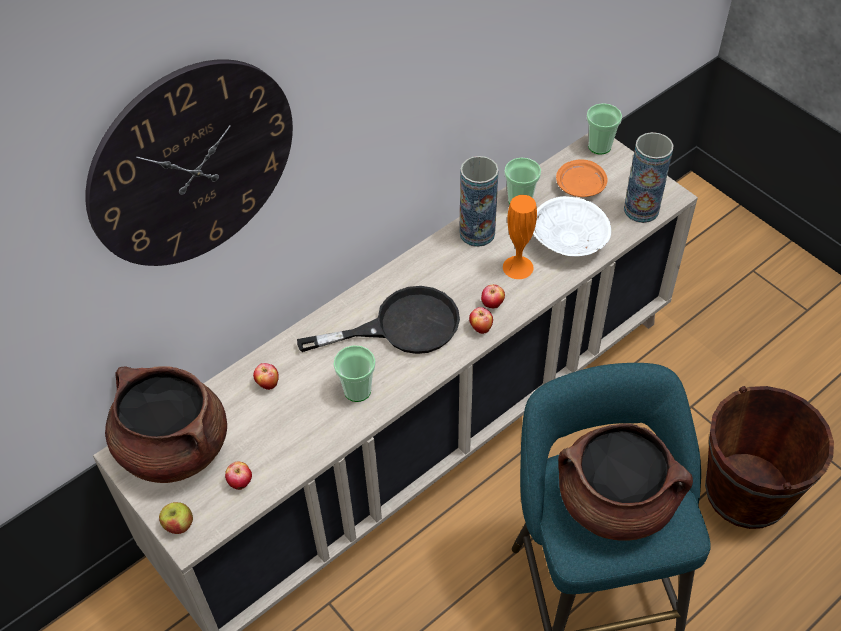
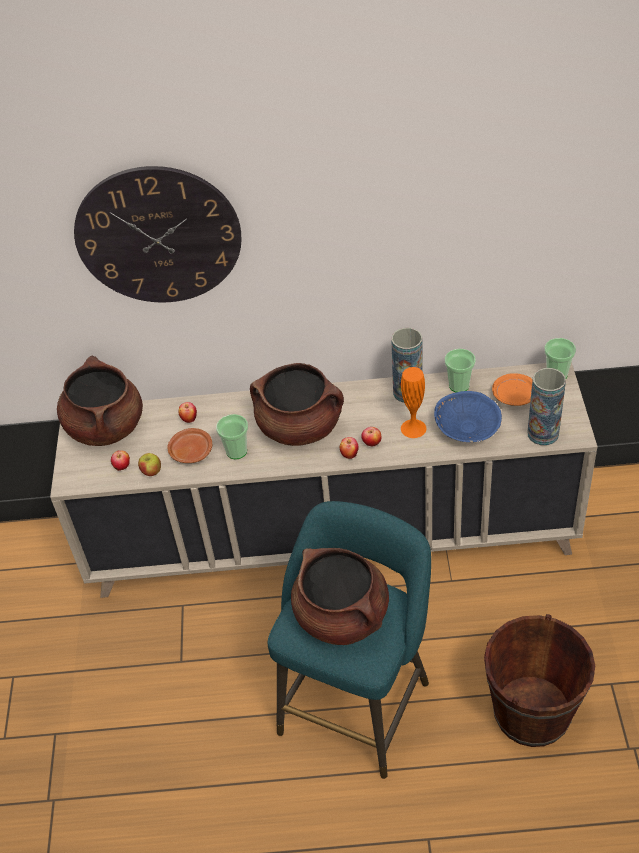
camera: 40 degrees right, 5 degrees down
apple [159,502,193,534] -> apple moved to [138,453,161,476]
black frying pan [297,286,460,354] -> brown cooking pot [250,363,344,446]
white bowl [533,196,611,256] -> blue bowl [434,391,502,442]
none -> brown plate [167,428,212,463]

